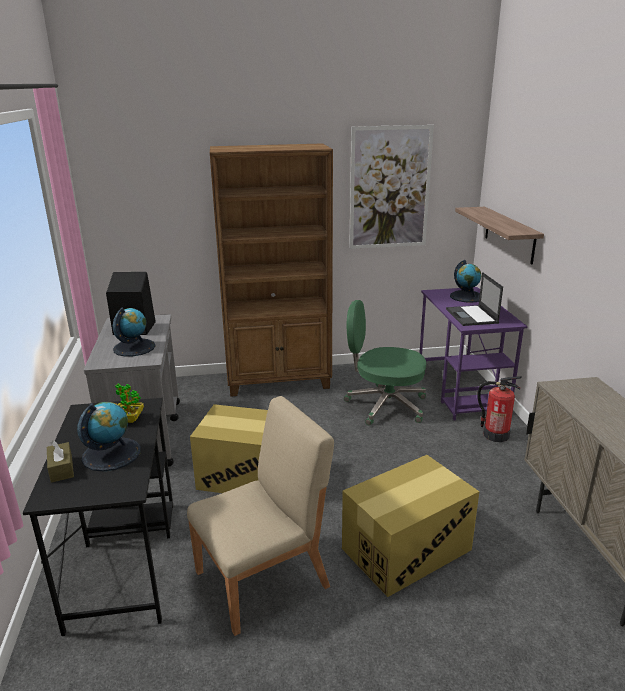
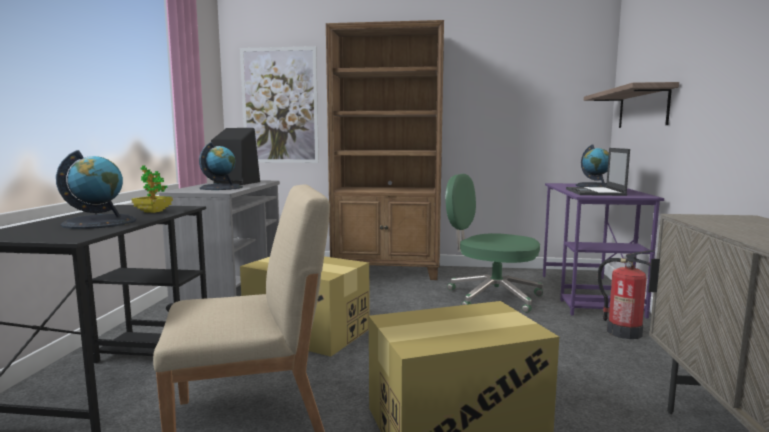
camera: 15 degrees right, 15 degrees down
brown tissue box [47,440,74,483] -> none
picture [349,125,434,249] -> picture moved to [240,46,319,163]

